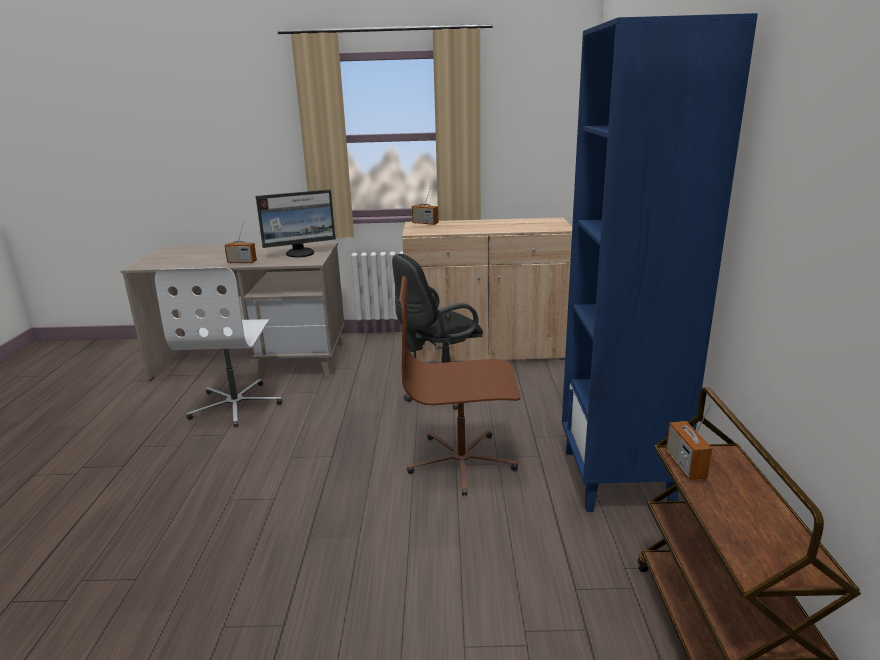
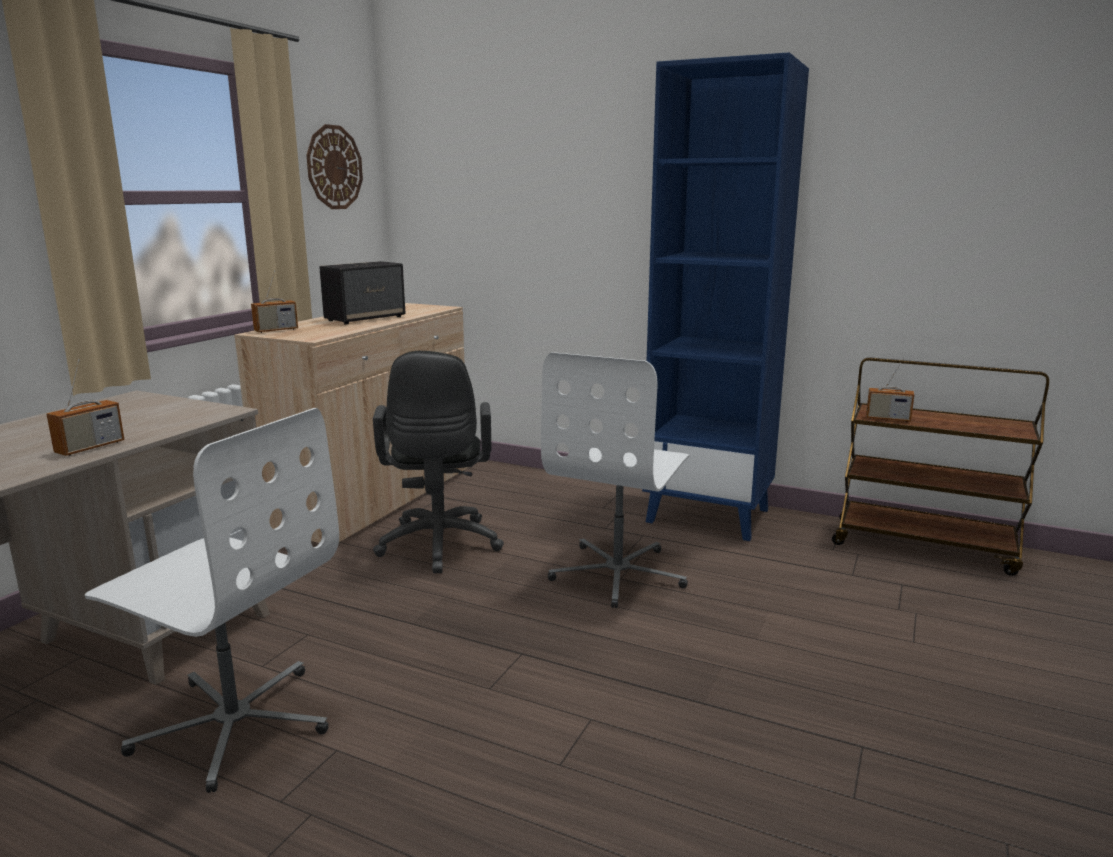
camera: 65 degrees left, 5 degrees down
monitor [256,189,336,258] -> none
brown office chair [399,276,521,496] -> white office chair [541,352,690,608]
none -> wall clock [306,124,363,209]
none -> speaker [319,261,405,324]

